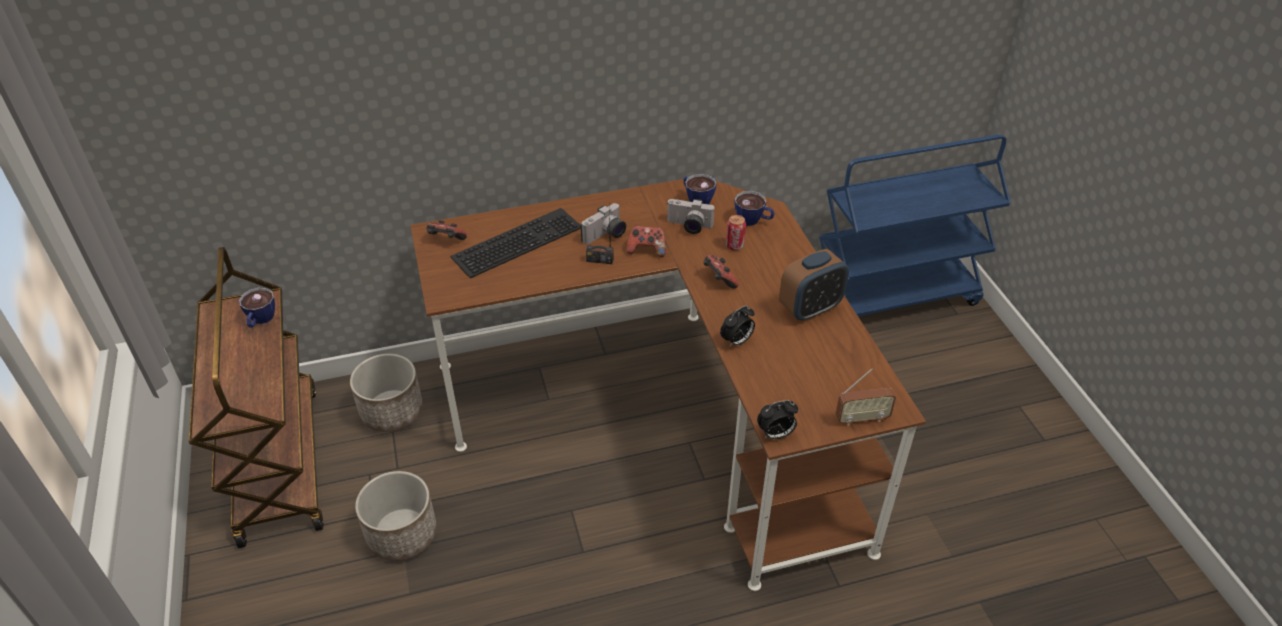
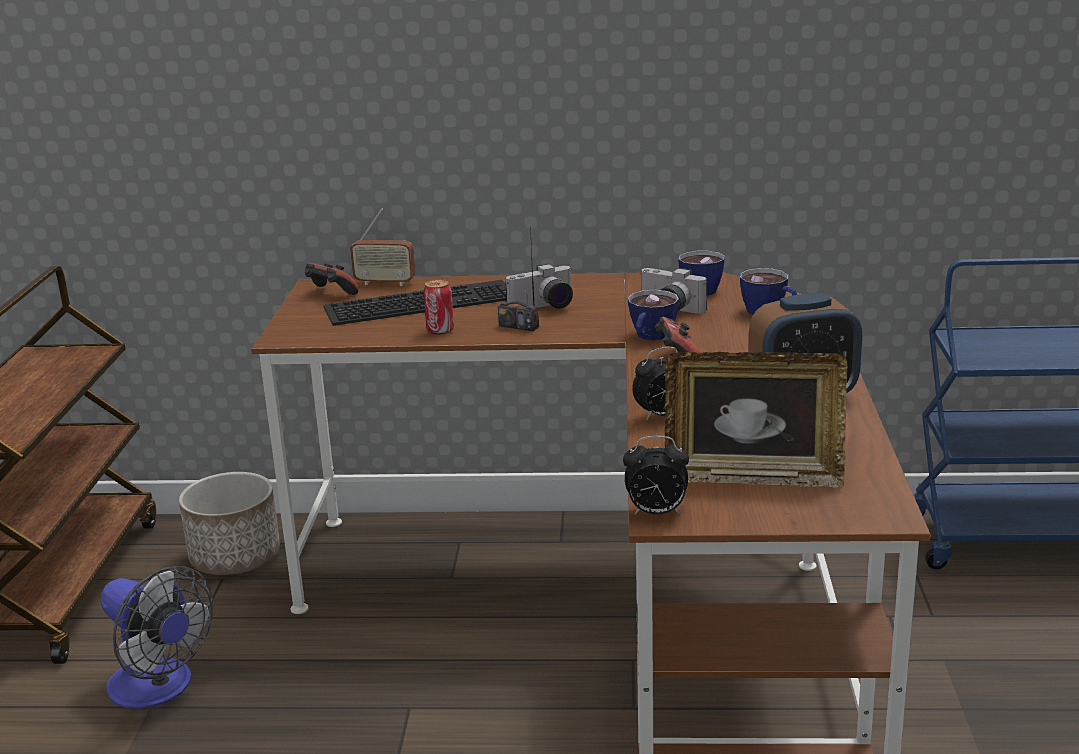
camera: 20 degrees right, 20 degrees down
cup [239,287,275,328] -> cup moved to [628,290,679,340]
planter [355,471,437,561] -> fan [101,566,213,709]
game controller [626,225,666,257] -> none
can [726,215,746,251] -> can moved to [423,279,454,334]
radio [836,368,896,426] -> radio moved to [350,208,416,286]
none -> picture frame [665,352,848,488]

